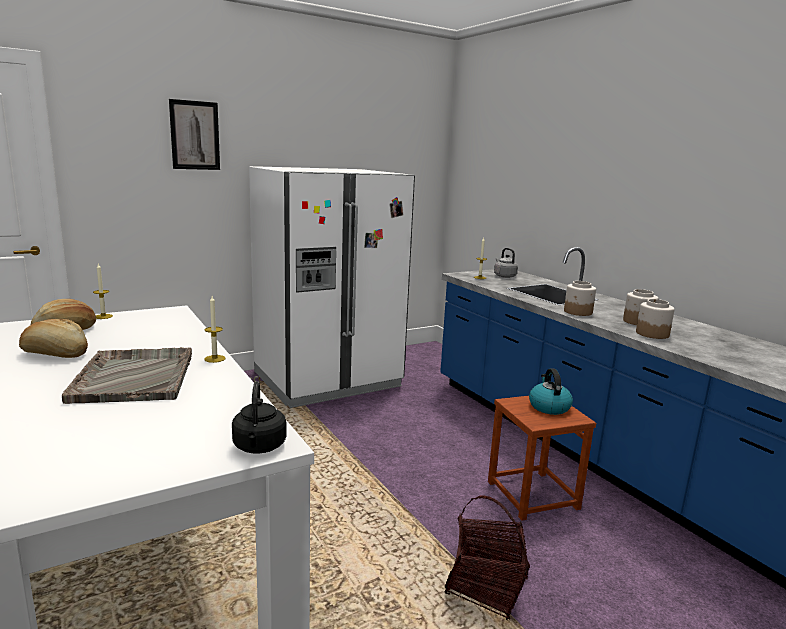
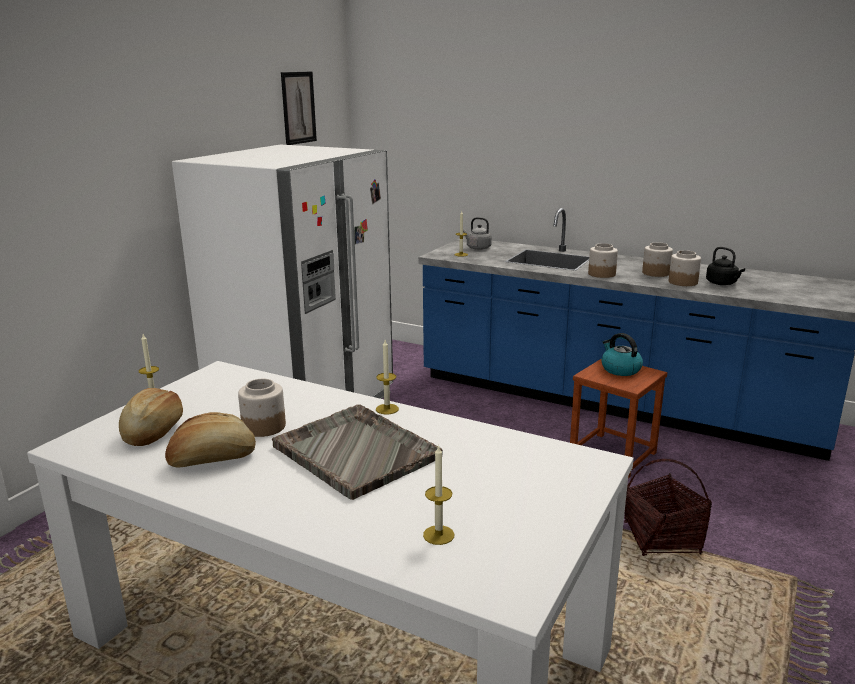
camera: 30 degrees left, 5 degrees up
picture [169,99,220,170] -> picture moved to [281,72,317,145]
black kettle [232,381,287,454] -> black kettle moved to [706,247,745,285]
none -> jar [238,379,286,437]
none -> candle [423,444,454,545]

